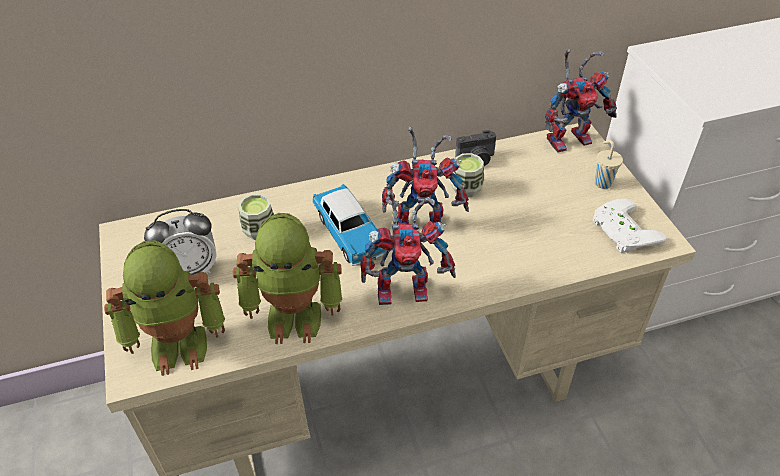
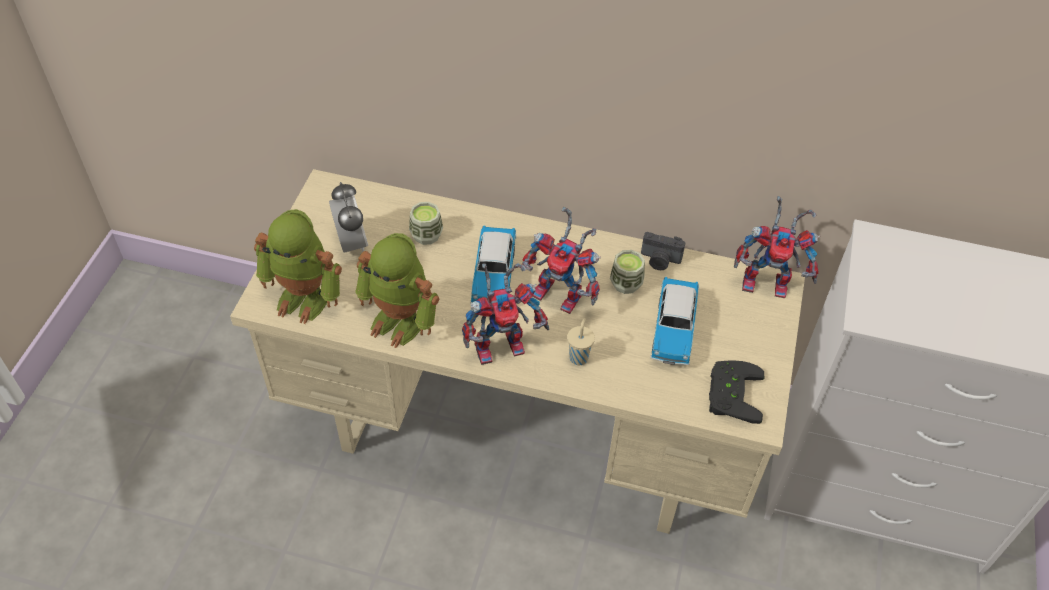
camera: 30 degrees right, 5 degrees up
alarm clock [144,209,217,275] -> alarm clock turned 120 degrees counterclockwise [329,182,368,253]
toy robot [360,190,456,305] -> toy robot turned 45 degrees counterclockwise [462,263,549,365]
white game controller [593,199,667,253] -> black game controller [709,360,764,424]
beige cup [594,140,623,189] -> beige cup moved to [567,318,595,365]
none -> toy car [651,277,699,365]

